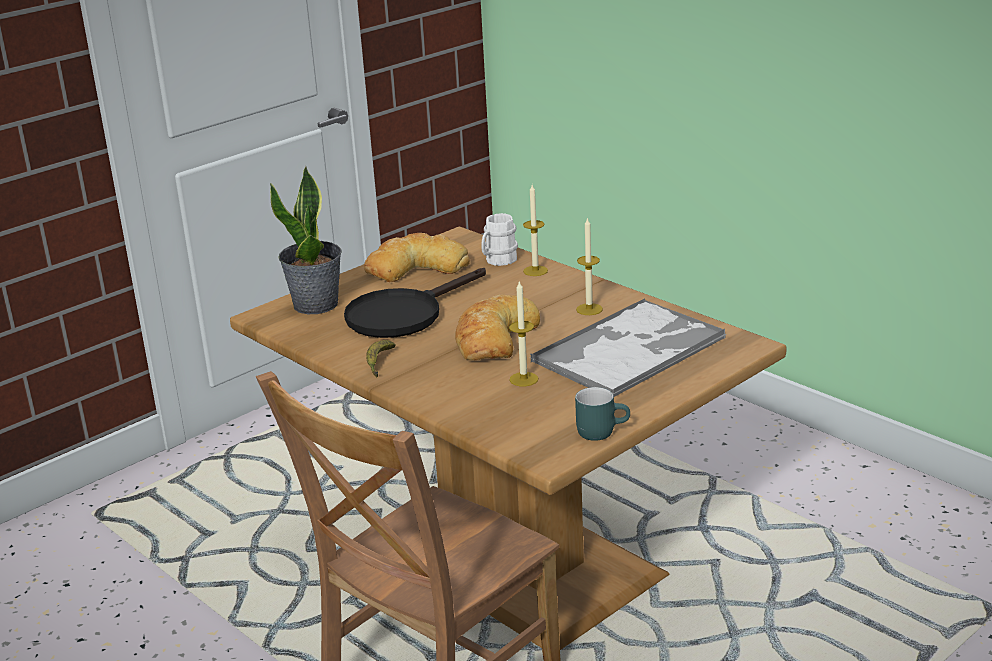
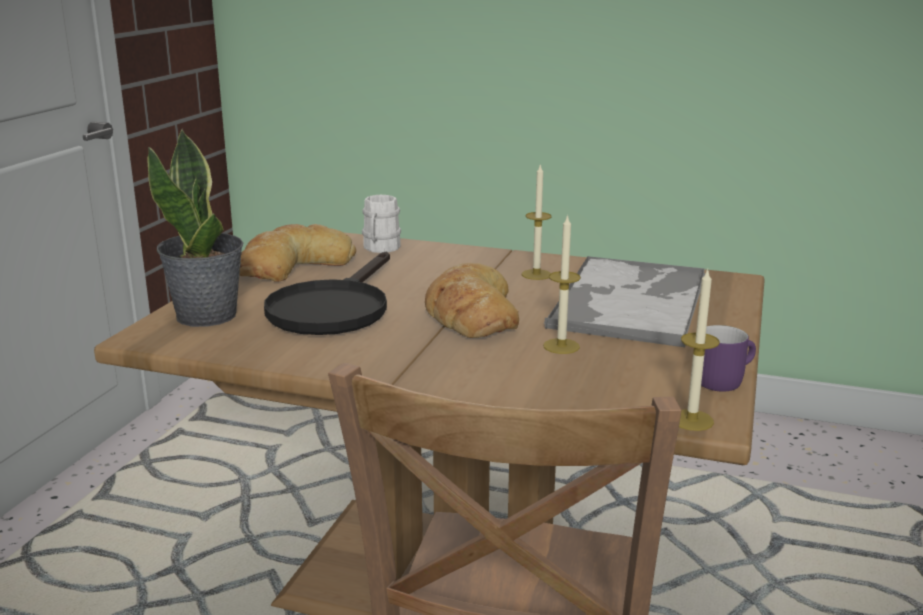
camera: 30 degrees left, 5 degrees down
banana [366,340,396,377] -> none
candle [523,185,548,276] -> candle moved to [679,269,720,431]
turquoise mug [575,387,630,441] -> purple mug [701,325,756,392]

